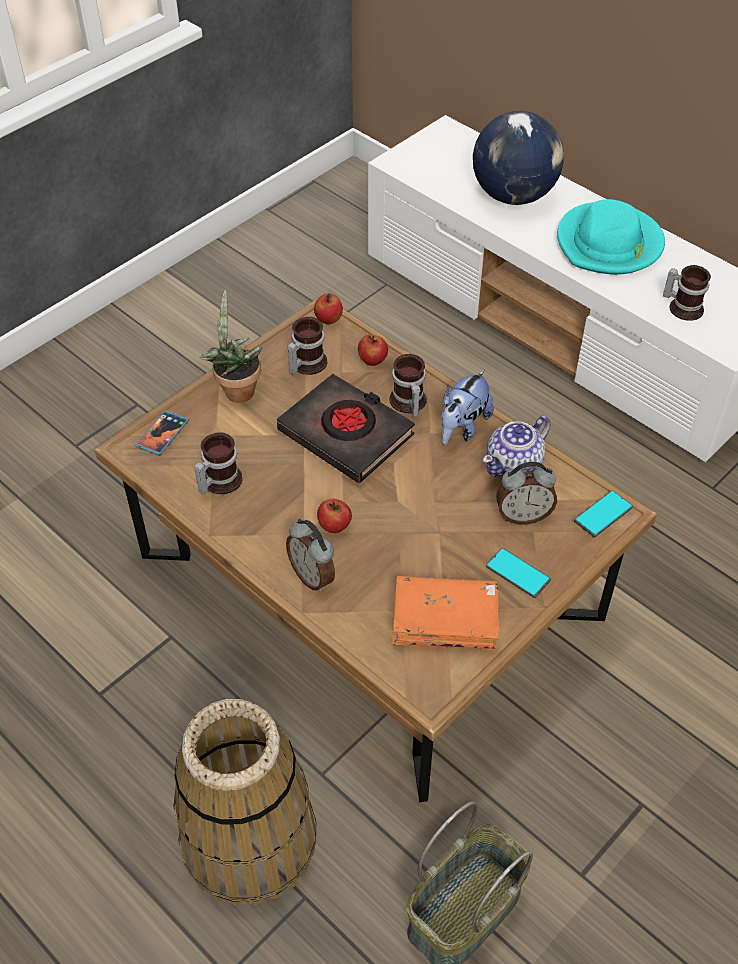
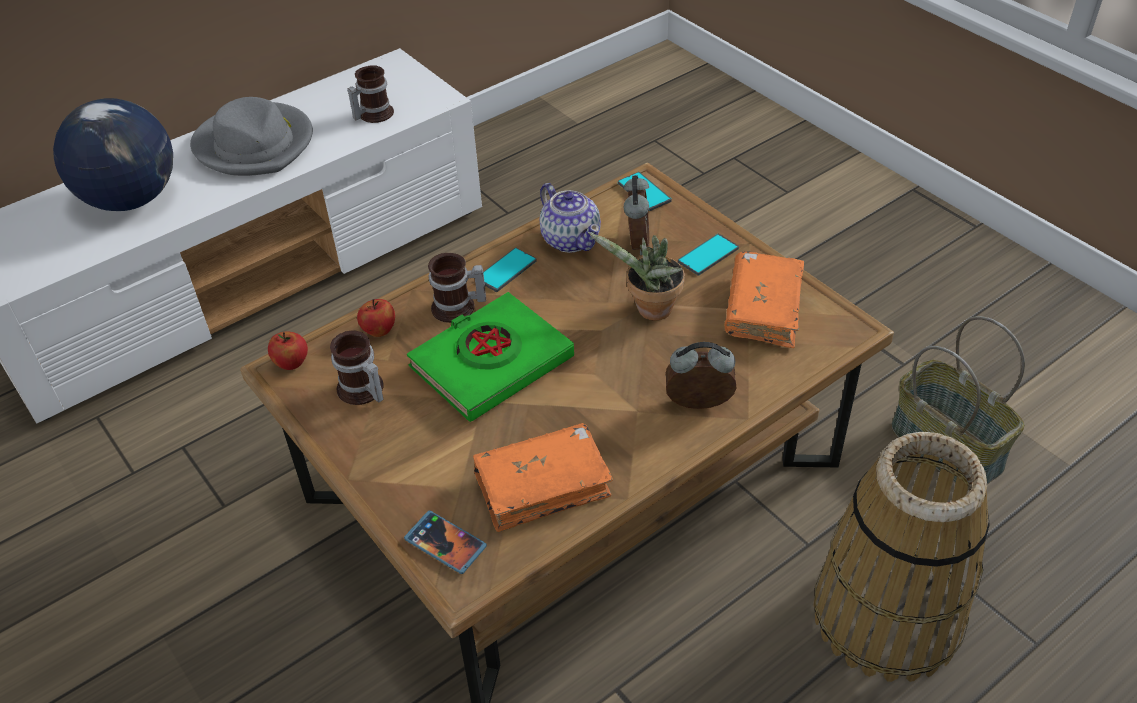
camera: 80 degrees left, 5 degrees down
mug [194,433,243,495] -> orange book [473,423,613,532]
potted plant [199,290,262,403] -> potted plant moved to [588,232,685,321]
black book [277,374,415,483] -> green book [407,292,574,422]
alarm clock [286,519,335,592] -> alarm clock turned 150 degrees counterclockwise [665,342,737,409]
apple [317,498,352,533] -> none
plush toy [441,369,494,445] -> phone [483,248,537,292]
turquoise hat [557,199,665,275] -> grey hat [190,97,313,176]

